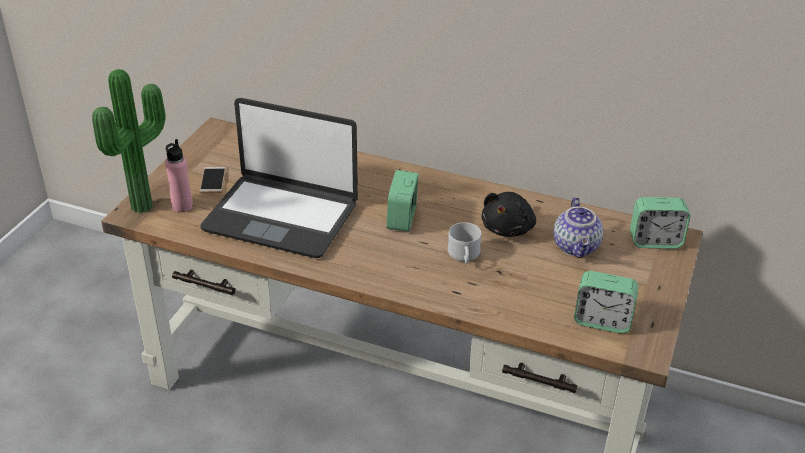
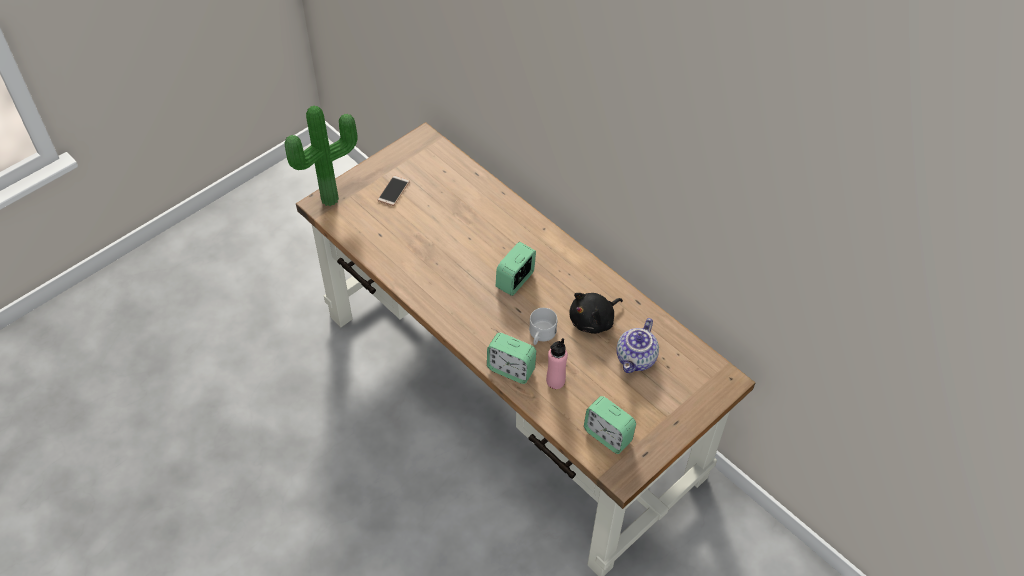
camera: 25 degrees right, 15 degrees up
pink bottle [165,139,193,212] -> pink bottle moved to [546,338,568,389]
laptop [200,98,358,258] -> none
alarm clock [630,197,690,249] -> alarm clock moved to [487,333,536,384]

